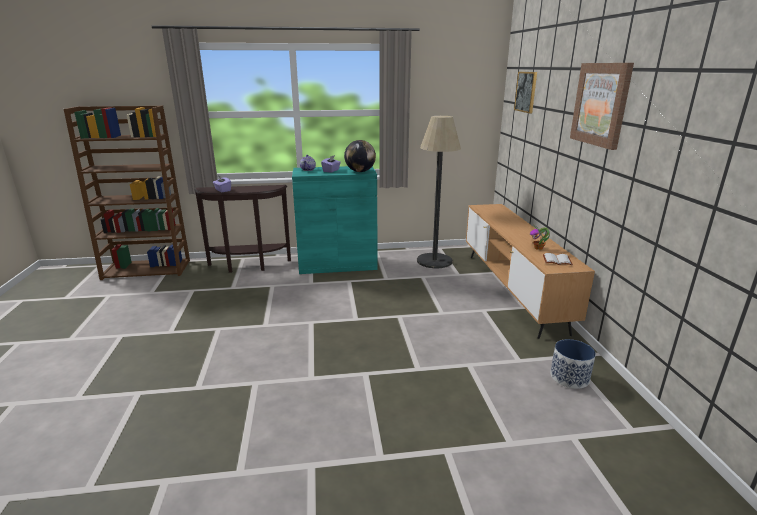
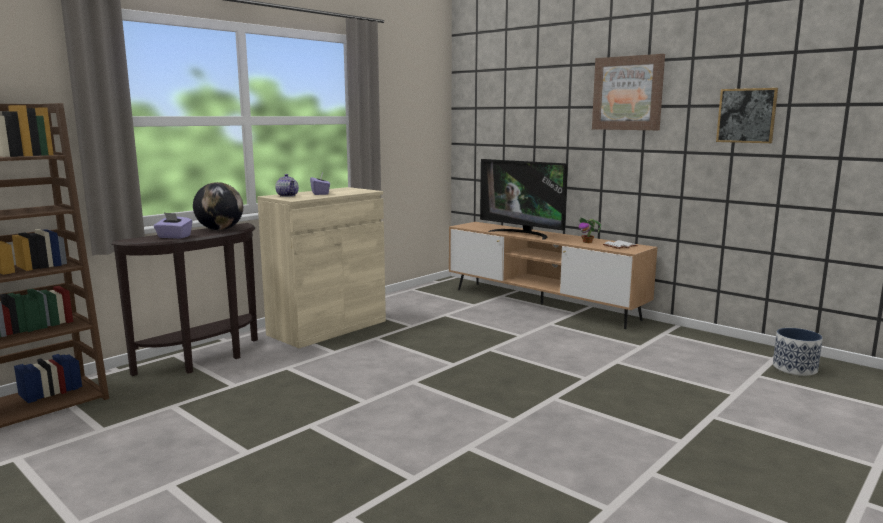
camera: 40 degrees left, 10 degrees down
turquoise cabinet [292,166,377,274] -> beige cabinet [257,187,386,348]
globe [344,140,376,172] -> globe moved to [193,182,243,230]
floor lamp [417,116,461,268] -> none
picture [514,72,537,113] -> picture moved to [716,88,778,143]
planter [550,339,596,389] -> planter moved to [773,328,823,376]
none -> television [480,159,568,240]

